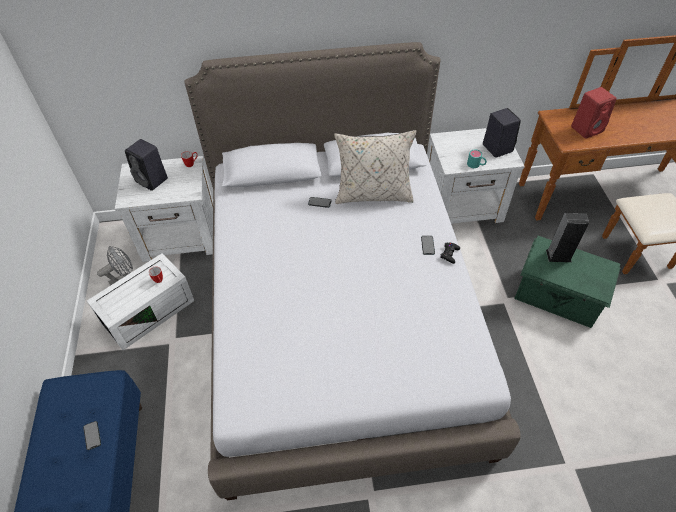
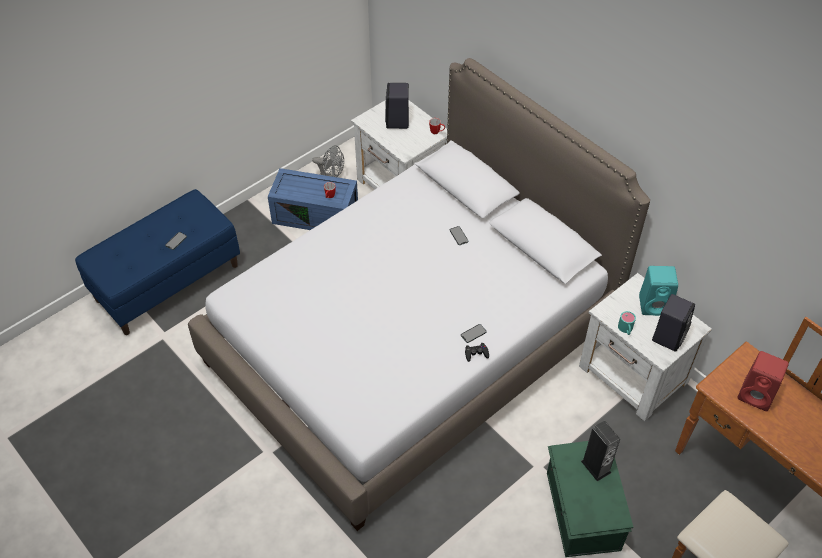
camera: 55 degrees right, 0 degrees up
white storage box [87,253,194,350] -> blue storage box [268,168,358,230]
beige pillow [334,130,416,204] -> none
none -> turquoise speaker [639,266,678,316]

